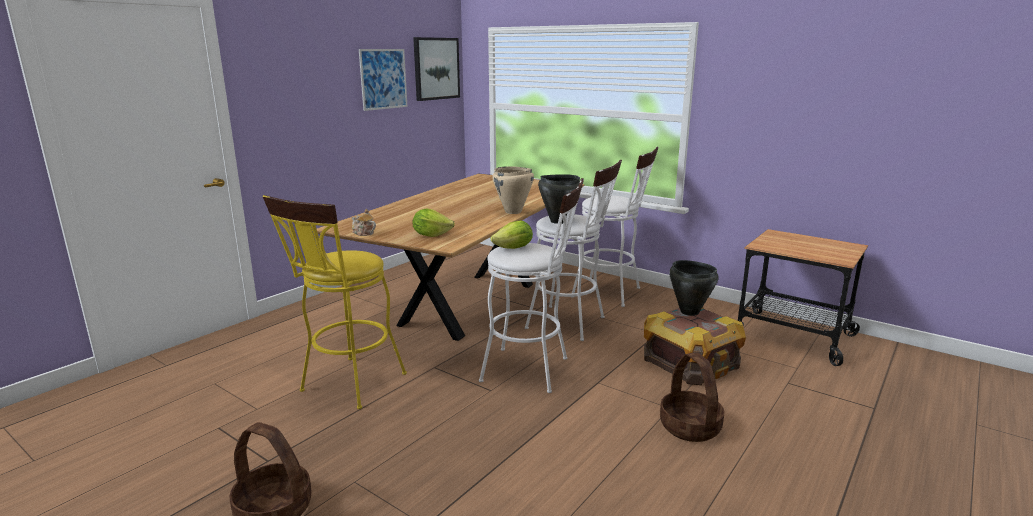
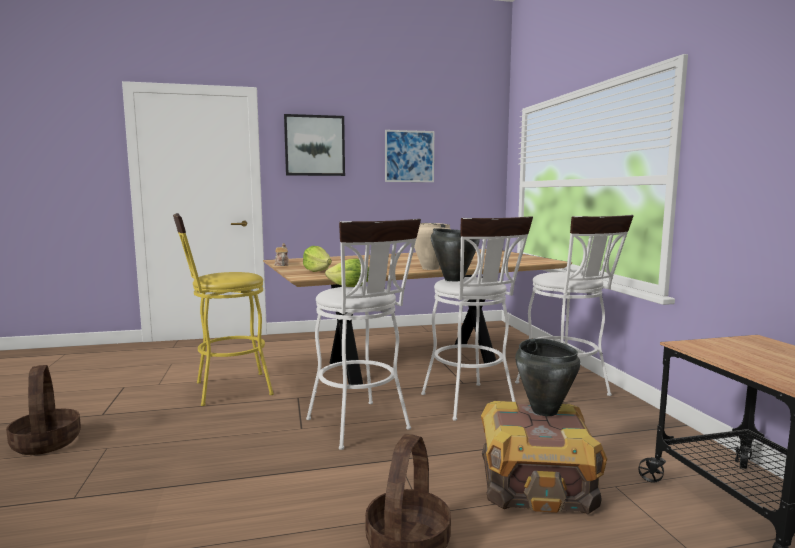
camera: 40 degrees right, 10 degrees down
picture [413,37,460,101] -> picture moved to [284,114,345,176]

